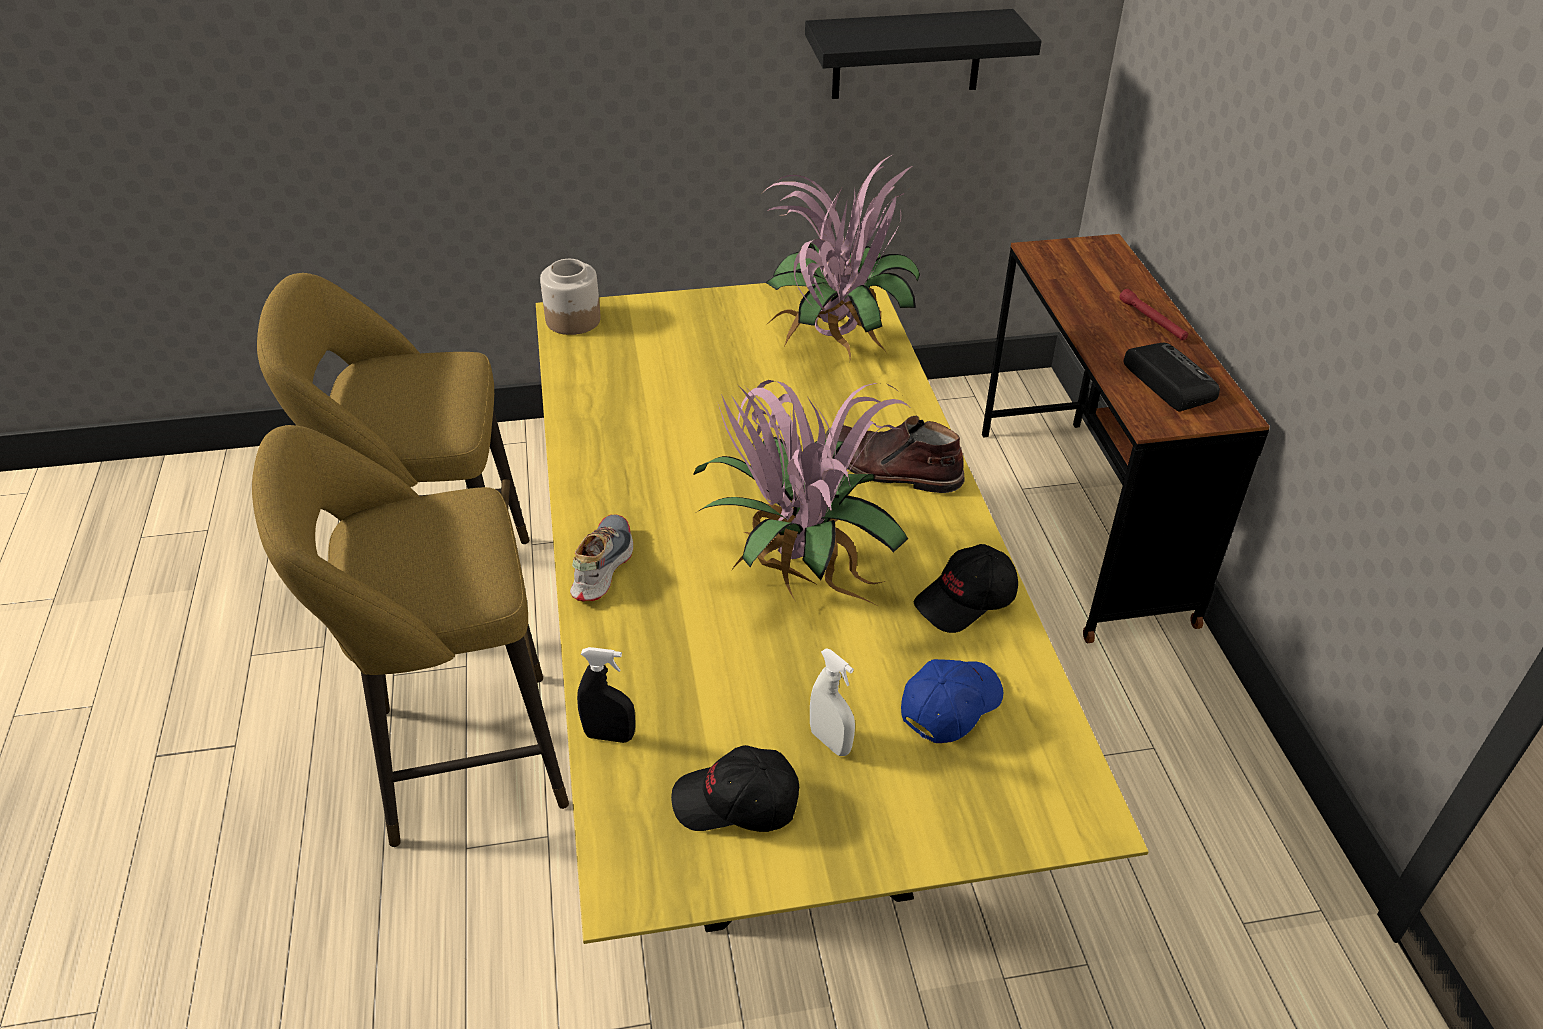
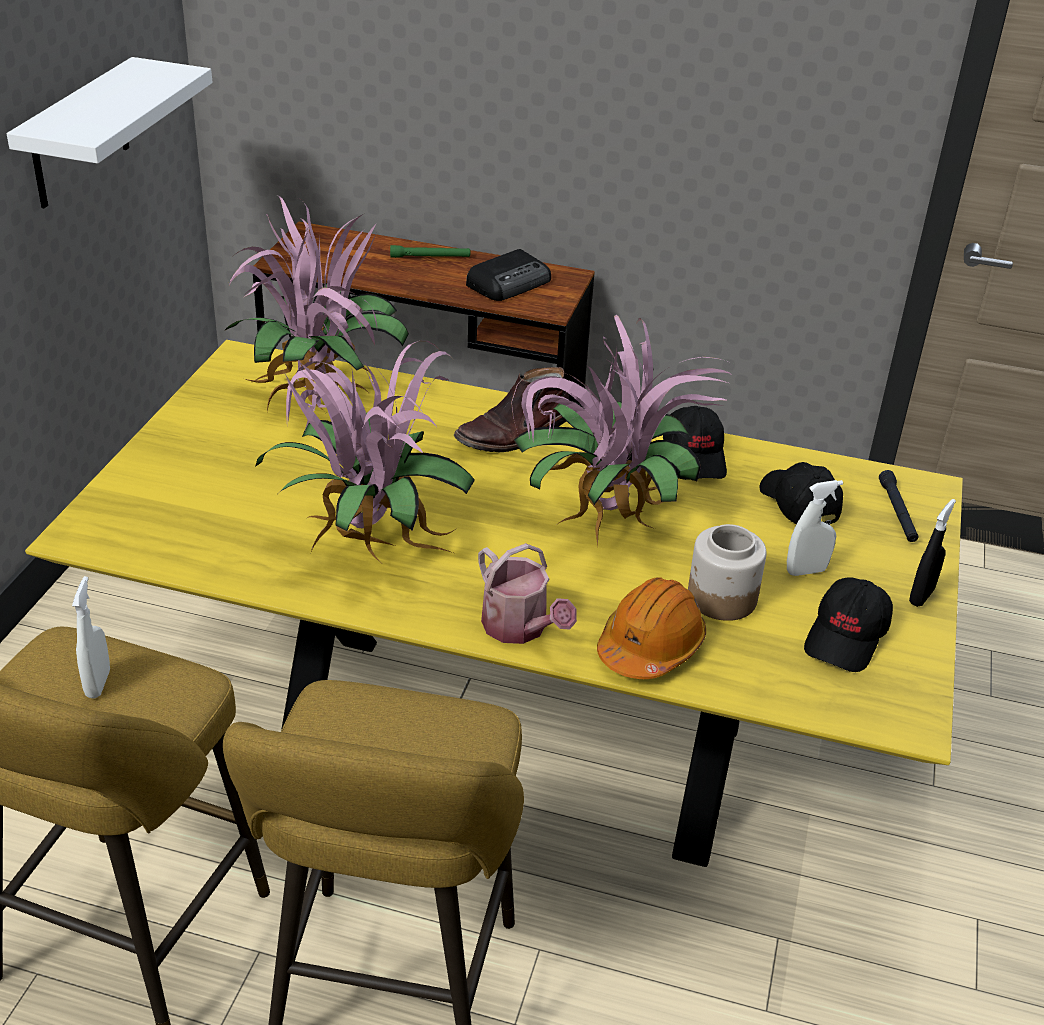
camera: 65 degrees left, 5 degrees down
jar [540,259,601,335] -> jar moved to [688,524,767,621]
shoe [570,514,633,602] -> watering can [478,543,577,644]
black spray bottle [577,647,635,743] -> black spray bottle moved to [909,499,956,607]
black shelf [805,9,1042,99] -> white shelf [7,57,212,208]
blue cap [901,659,1003,743] -> black cap [759,462,843,525]
red flashlight [1119,289,1188,341] -> green flashlight [390,245,470,258]
radio [1123,343,1220,412] -> radio turned 135 degrees clockwise [466,249,551,301]
none -> white spray bottle [72,576,110,699]
none -> potted plant [255,341,475,562]
none -> orange hard hat [597,578,706,679]
none -> black flashlight [879,470,919,542]

